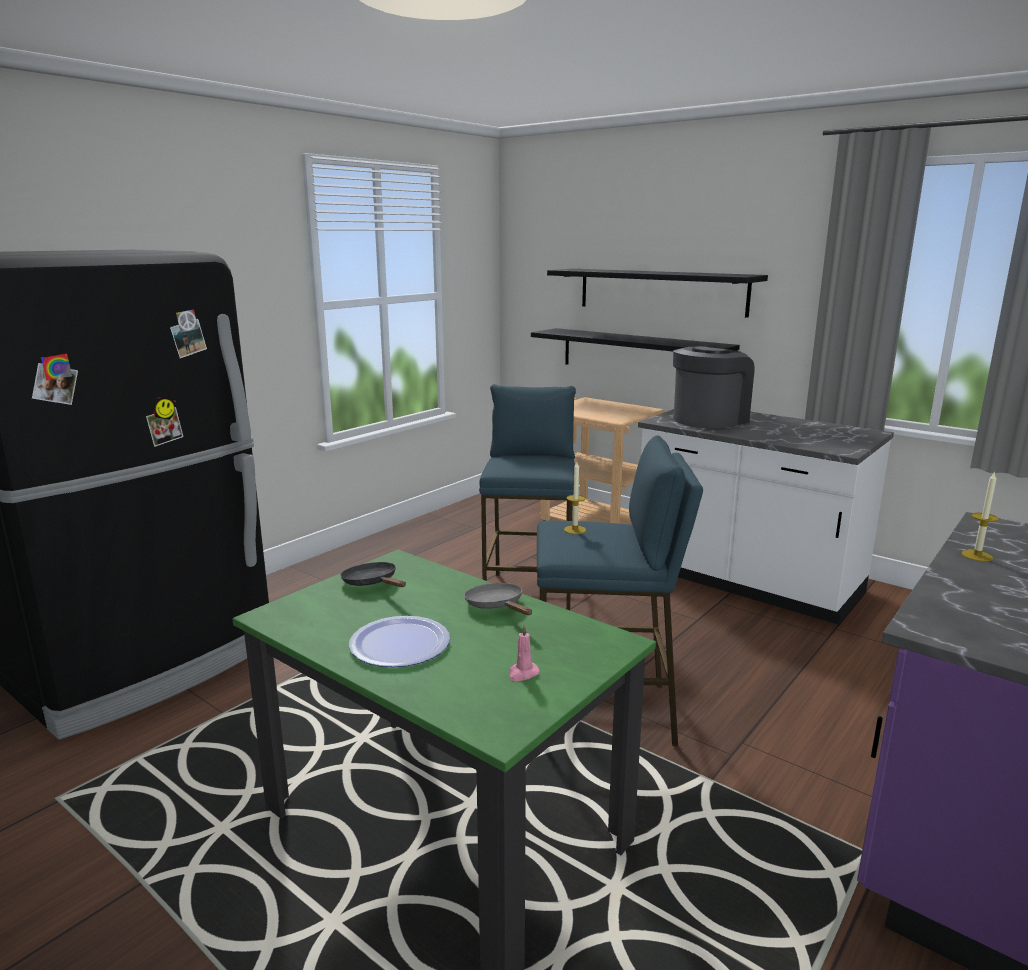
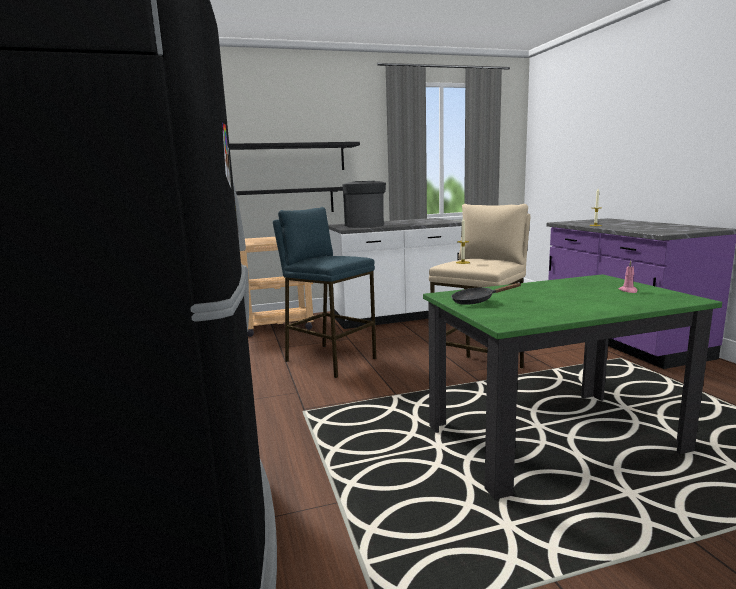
camera: 55 degrees left, 5 degrees down
plate [349,616,450,667] -> none
grey frying pan [464,583,532,615] -> none
blue stool [537,435,703,746] -> beige stool [429,204,530,369]

